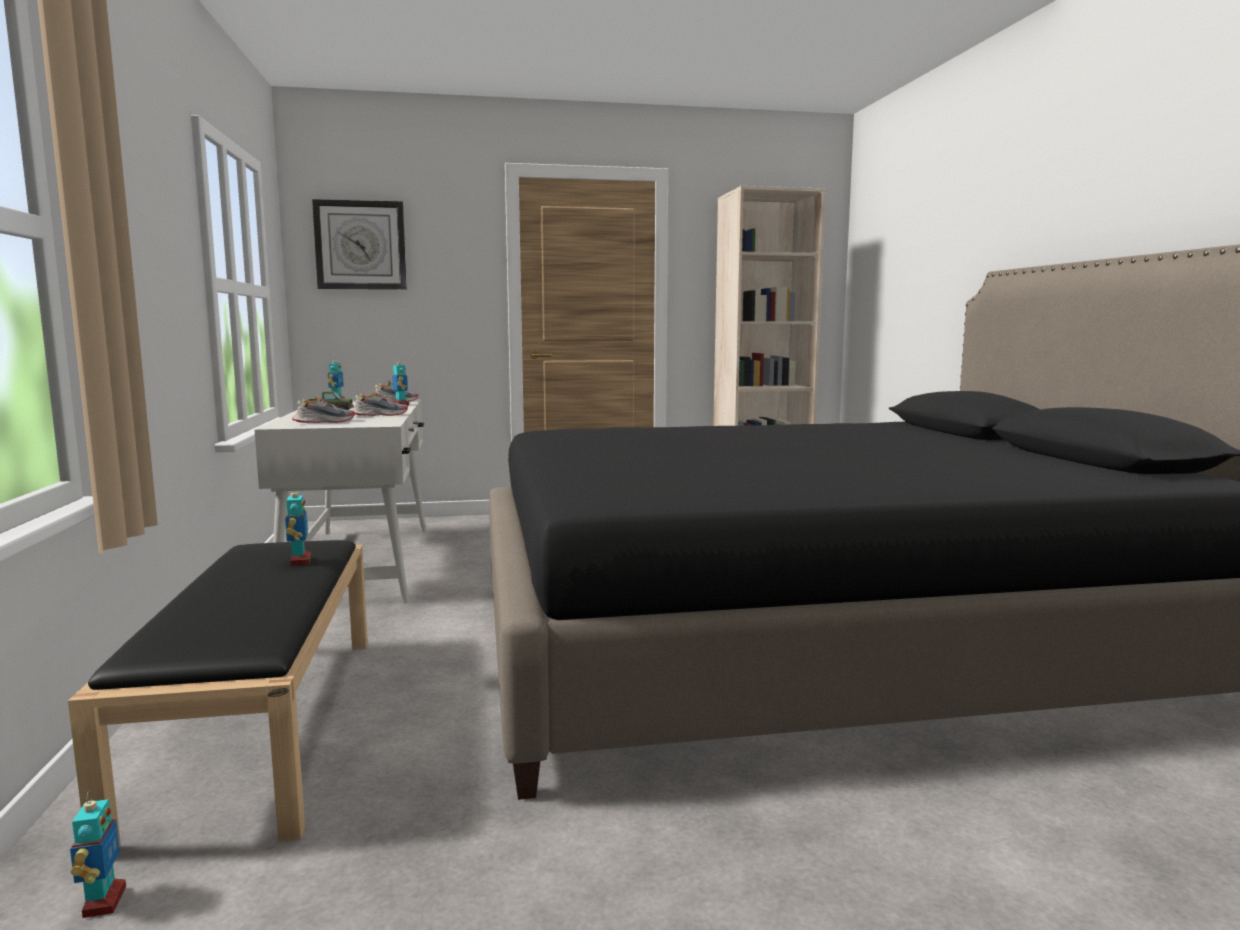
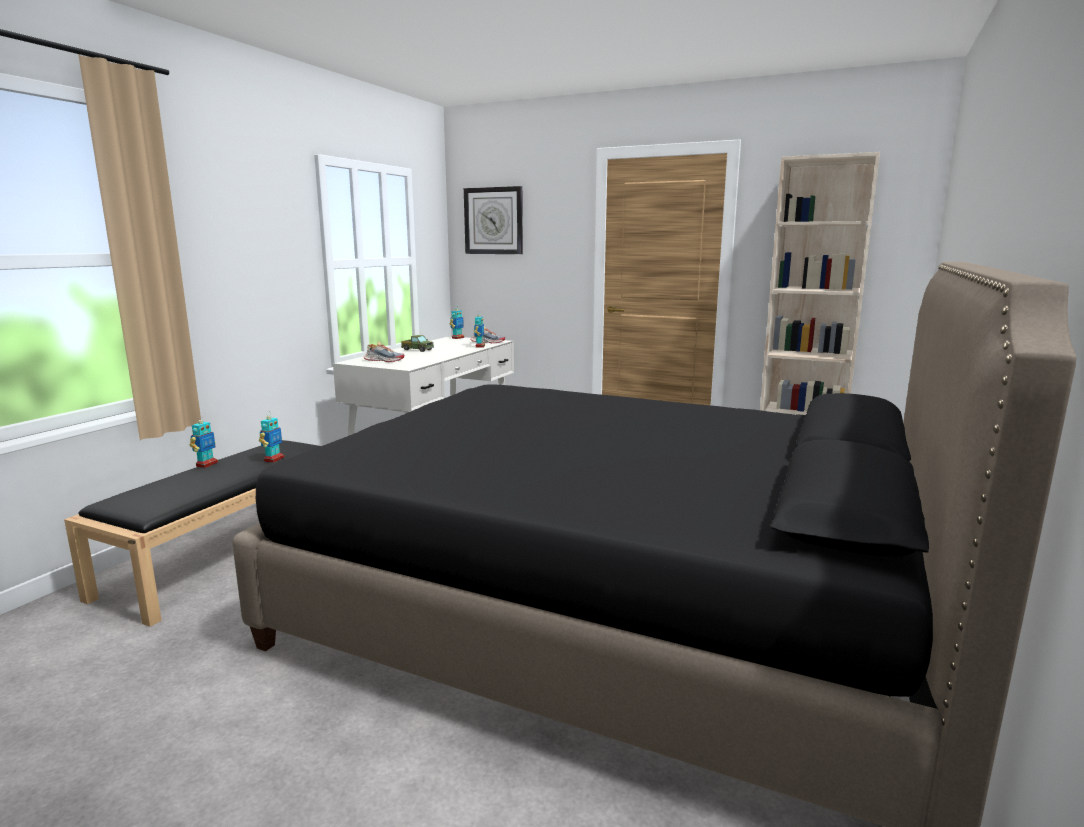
camera: 35 degrees right, 5 degrees up
toy robot [70,790,126,918] -> toy robot moved to [190,415,218,468]
shoe [352,390,408,416] -> none

